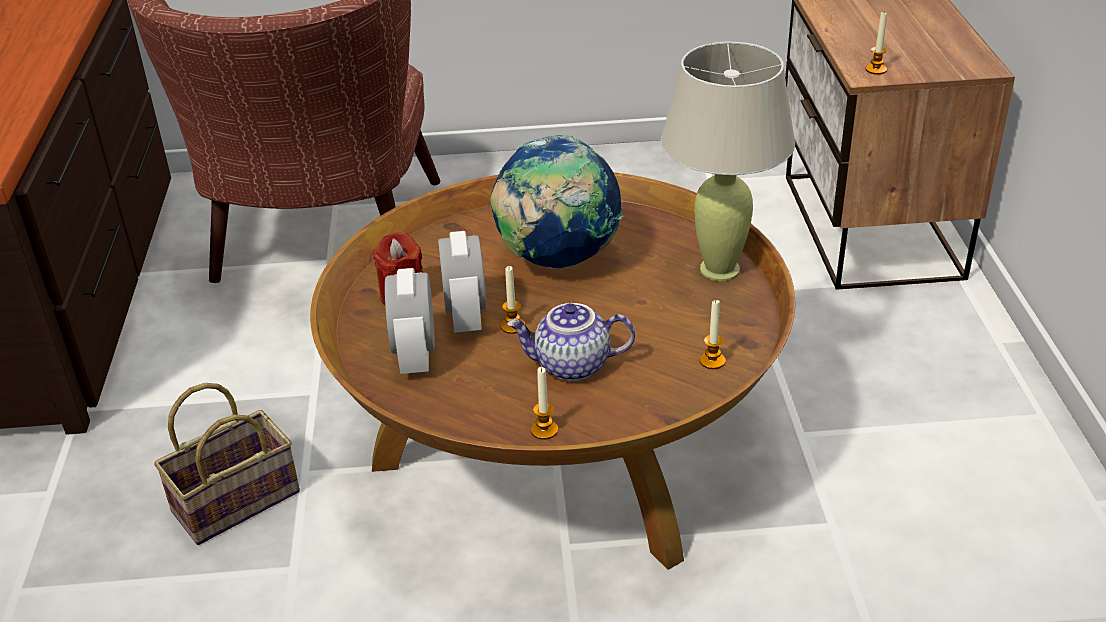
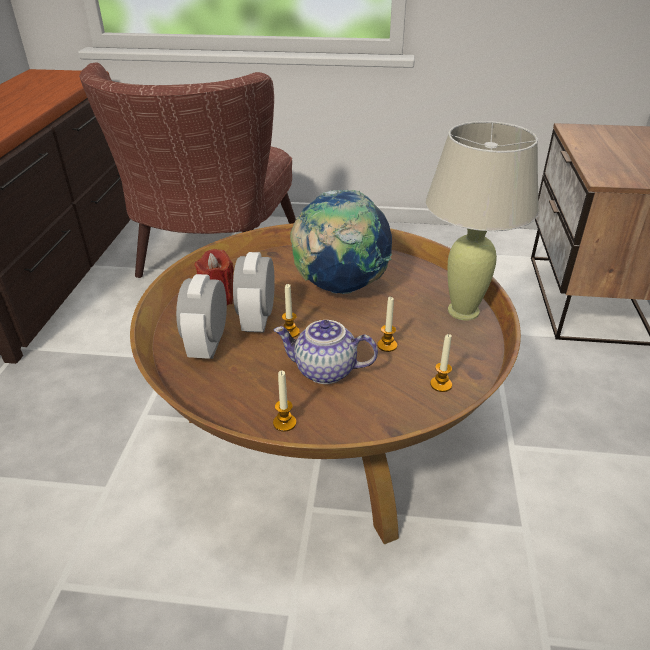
camera: 10 degrees right, 0 degrees up
basket [154,383,300,545] -> none
candle [865,12,887,75] -> candle moved to [377,297,397,352]

